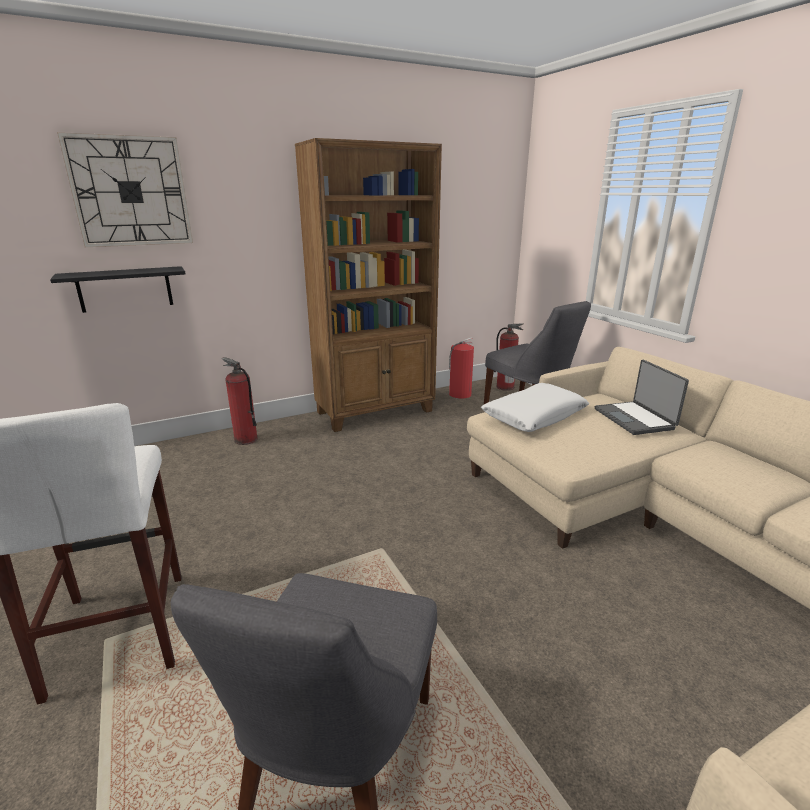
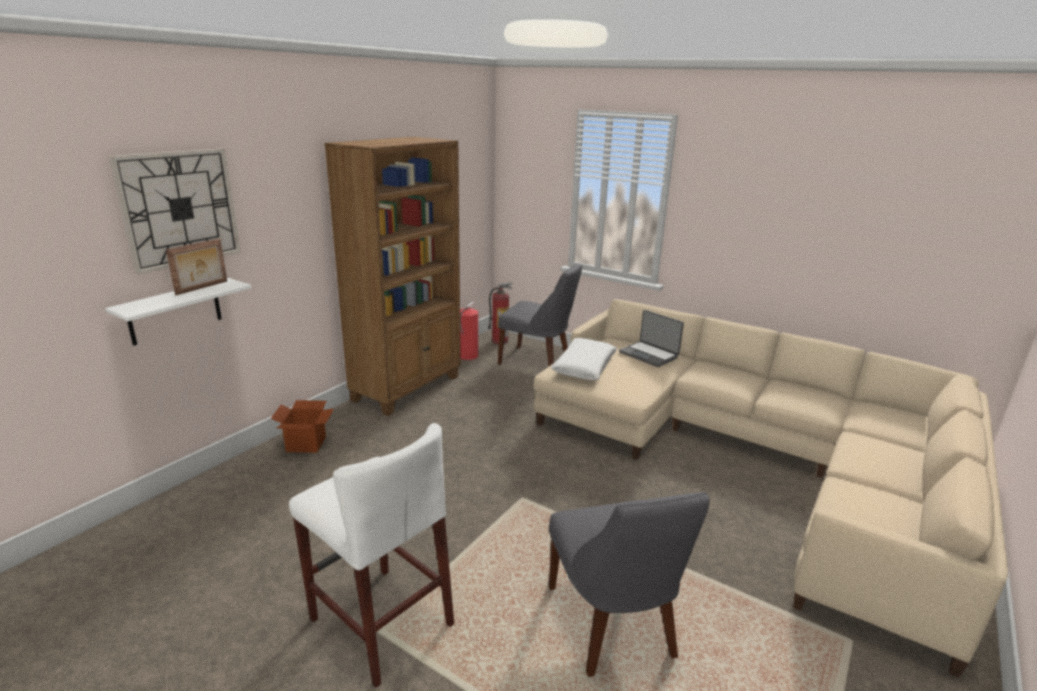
camera: 30 degrees left, 0 degrees up
black shelf [50,266,186,313] -> white shelf [105,278,252,346]
fire extinguisher [222,357,258,445] -> cardboard box [271,400,334,453]
none -> picture frame [166,239,227,295]

